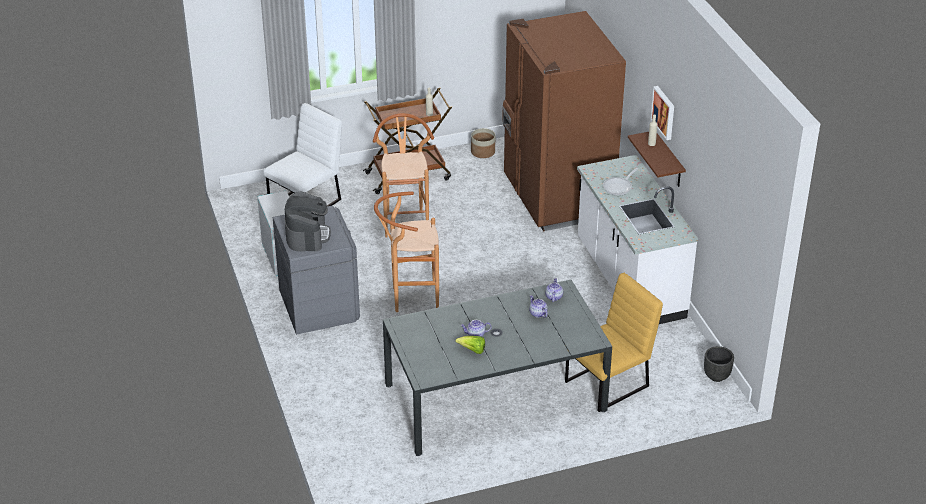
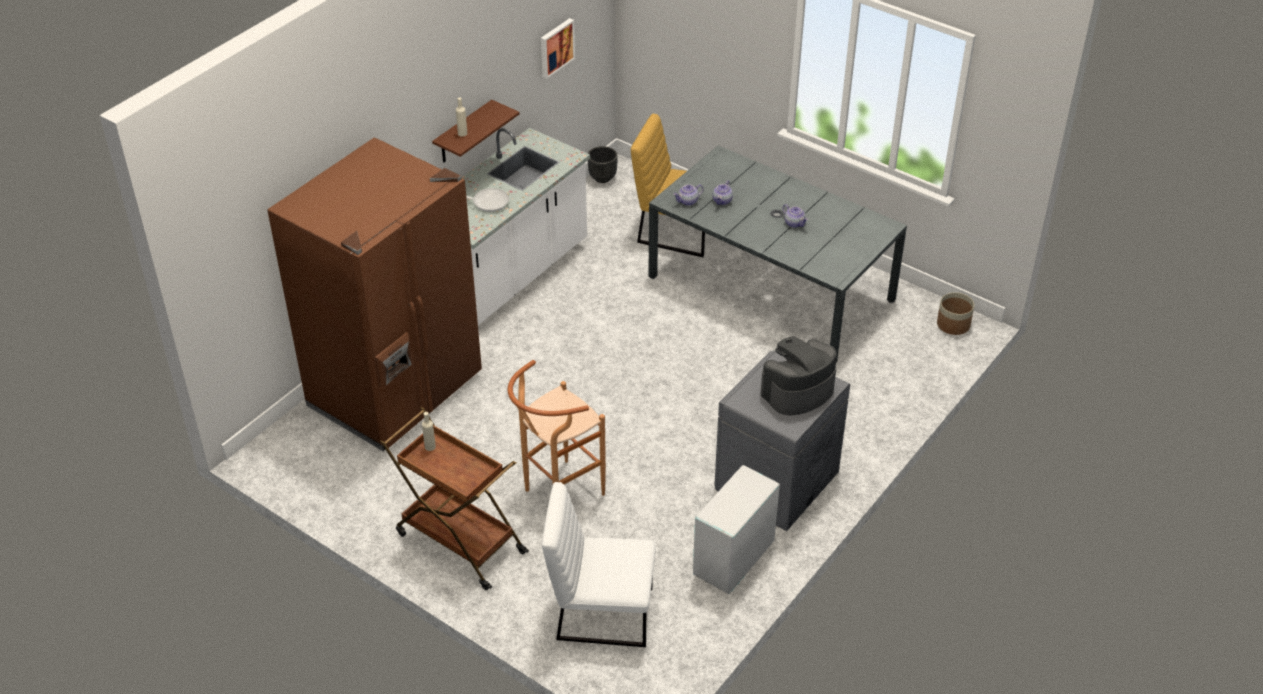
camera: 125 degrees left, 5 degrees up
brown stool [374,191,439,312] -> none
lettuce [455,336,485,354] -> none
planter [471,128,495,158] -> planter moved to [937,292,974,335]
picture [650,86,674,140] -> picture moved to [541,18,575,79]

